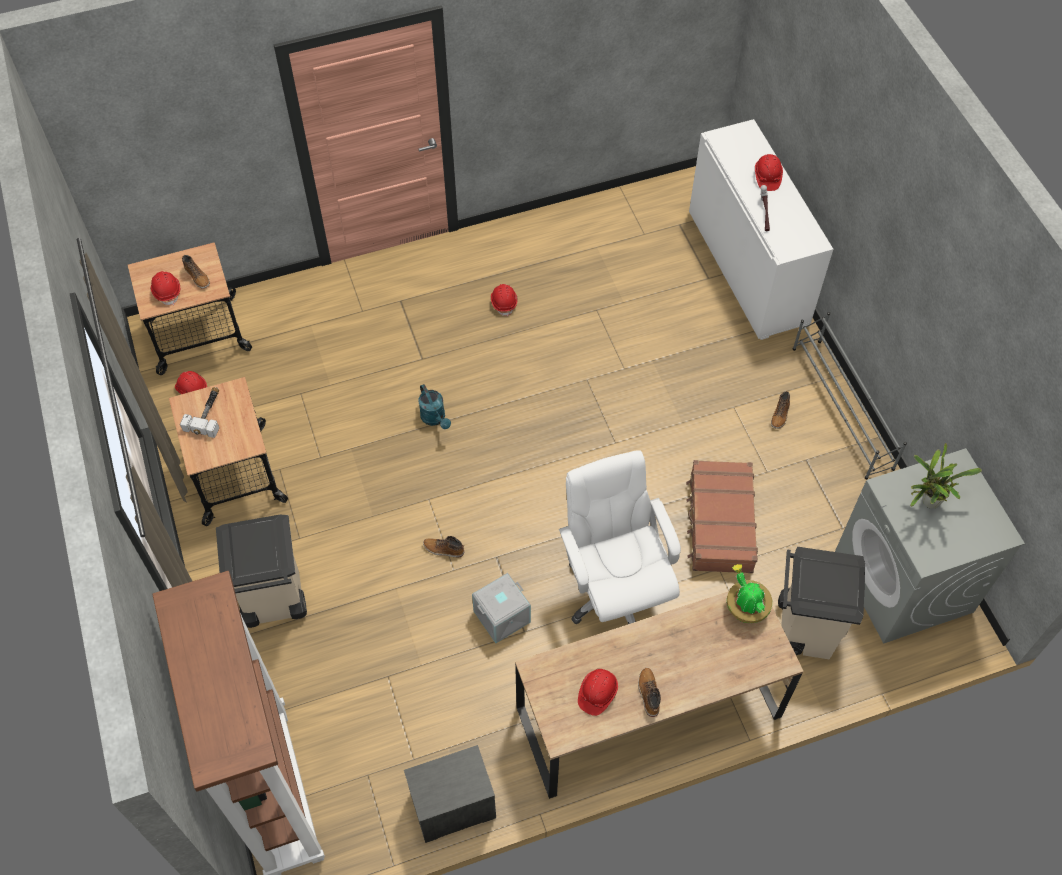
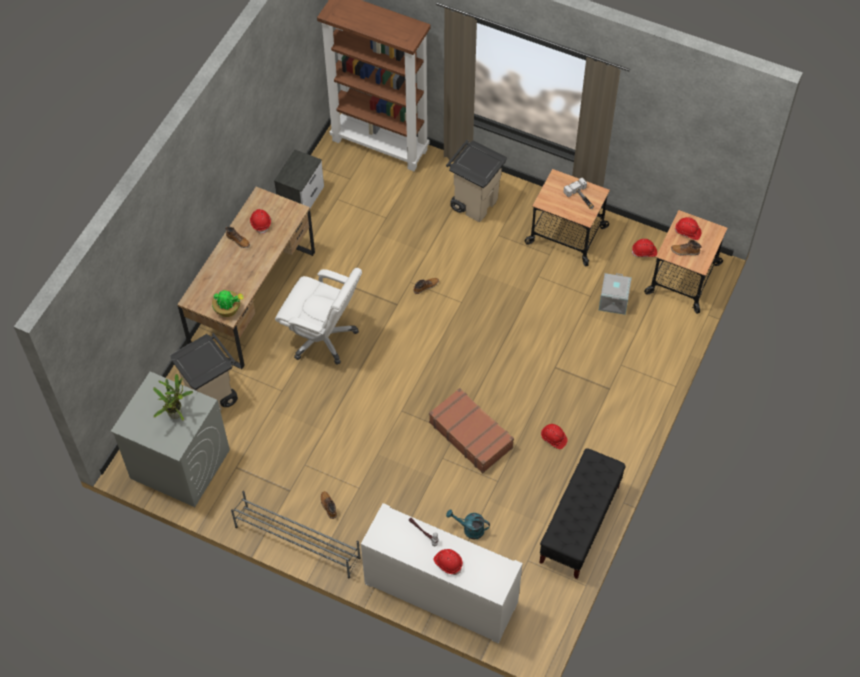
camera: 135 degrees right, 0 degrees up
turquoise watering can [418,384,451,429] -> turquoise watering can moved to [446,509,490,539]
grey storage box [472,573,531,643] -> grey storage box moved to [599,273,632,315]
brown suitcase [686,460,758,573] -> brown suitcase moved to [429,388,514,473]
none -> black bench [539,448,626,579]

